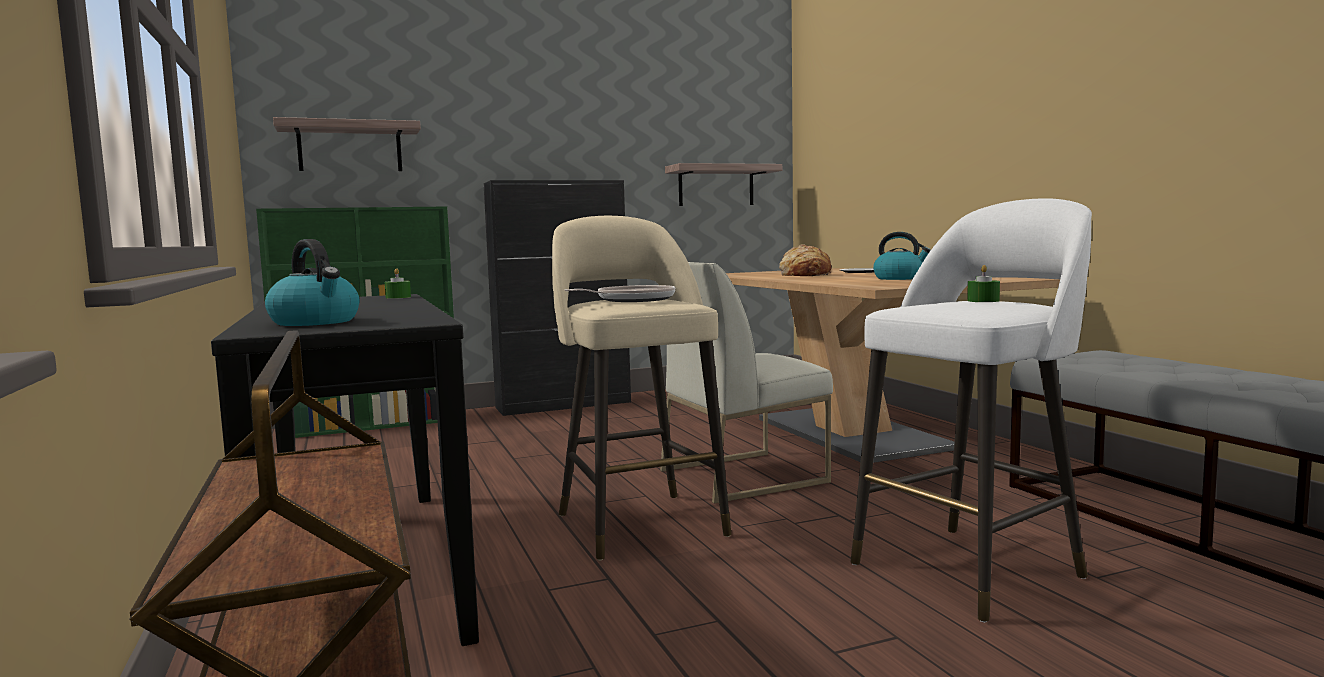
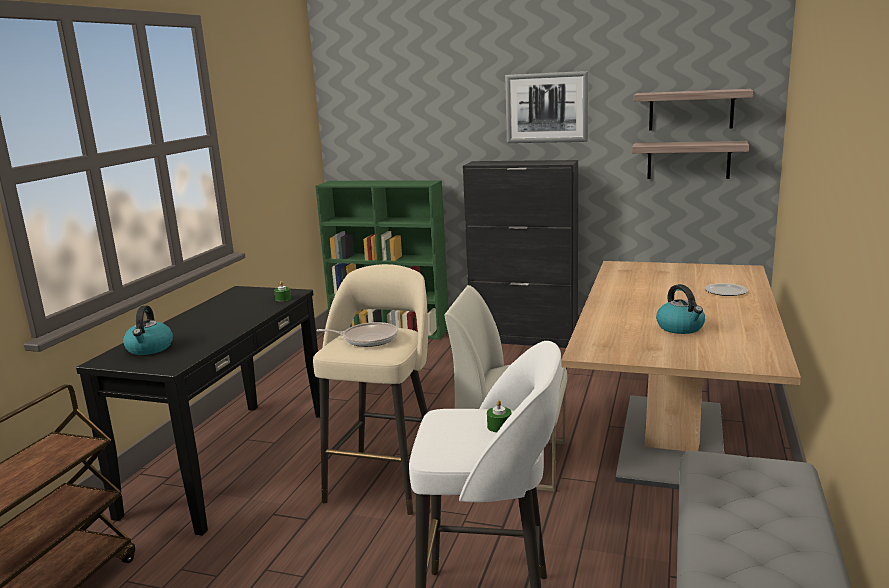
camera: 40 degrees right, 10 degrees up
shelf [273,117,421,171] -> shelf moved to [633,89,753,130]
bread [779,244,832,276] -> none
none -> picture [505,71,588,143]

